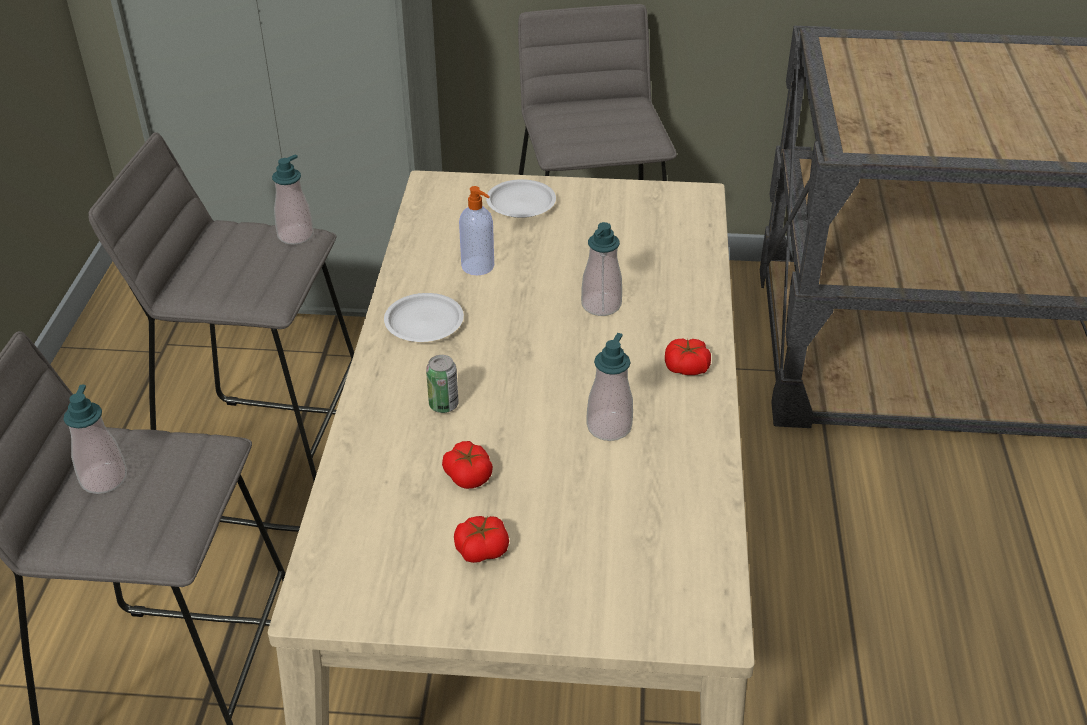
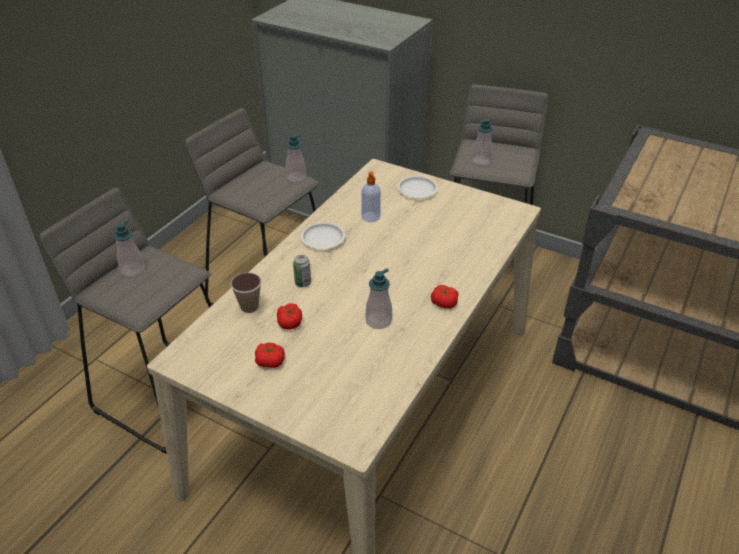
camera: 25 degrees right, 0 degrees up
soap dispenser [581,222,622,316] -> soap dispenser moved to [472,118,493,165]
none -> cup [230,273,262,313]

